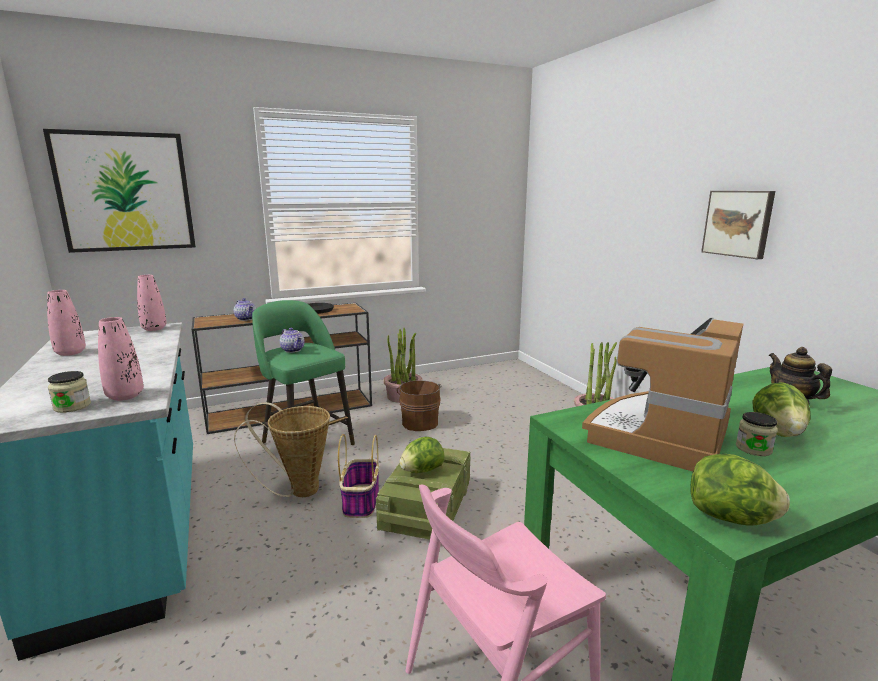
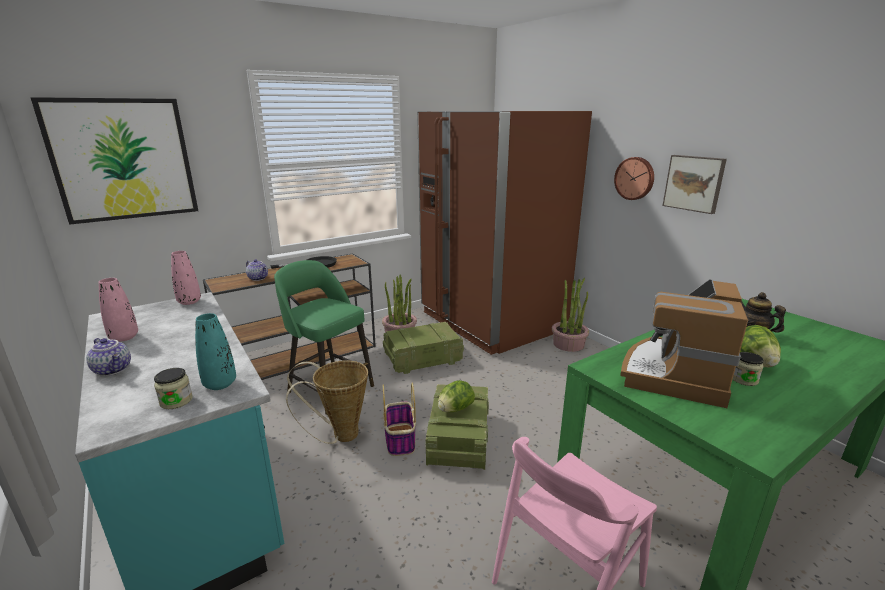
camera: 10 degrees left, 5 degrees up
pink vase [98,317,144,401] -> turquoise vase [195,313,236,390]
teapot [280,328,305,353] -> teapot moved to [86,338,131,376]
brown bucket [397,380,441,431] -> crate [383,322,464,374]
lettuce [690,454,790,526] -> none
none -> brown fridge [417,111,592,355]
none -> wall clock [614,157,654,200]

